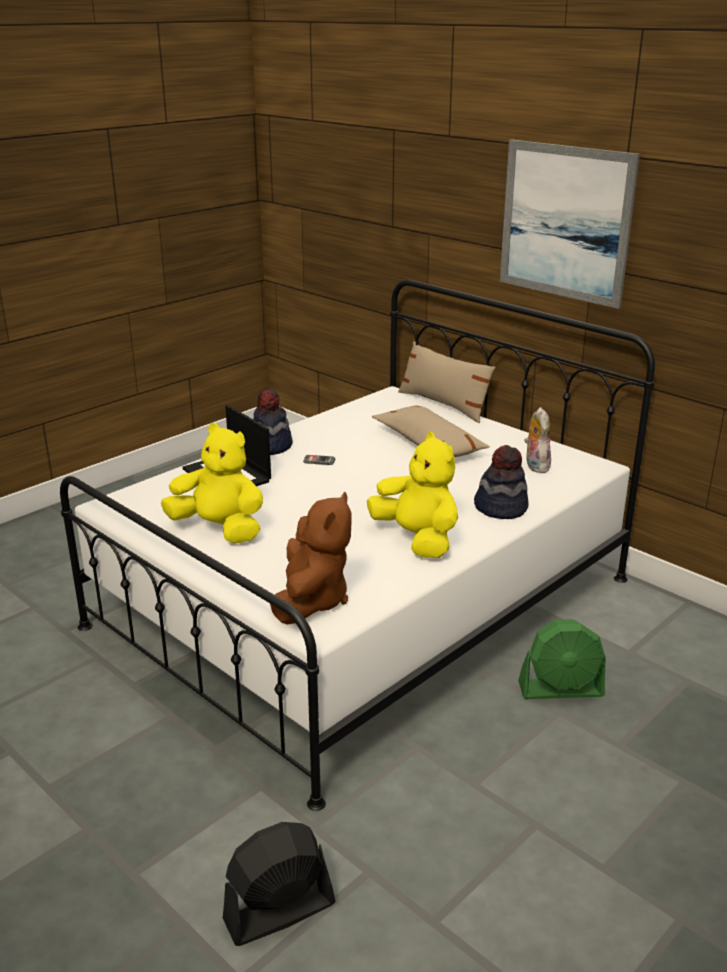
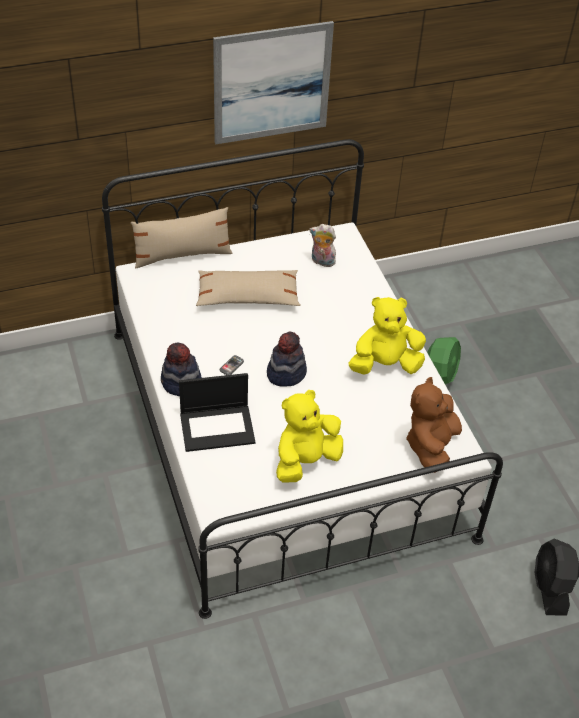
camera: 65 degrees left, 20 degrees up
brown plush toy [270,492,352,625] -> brown plush toy turned 105 degrees counterclockwise [406,377,462,473]
hat [474,445,529,519] -> hat moved to [267,331,307,387]

